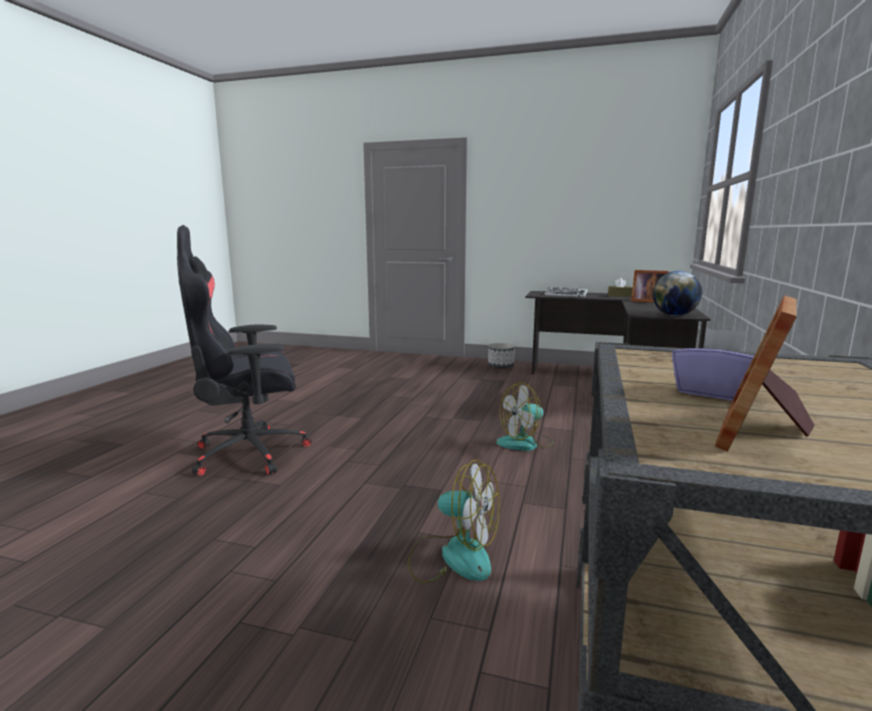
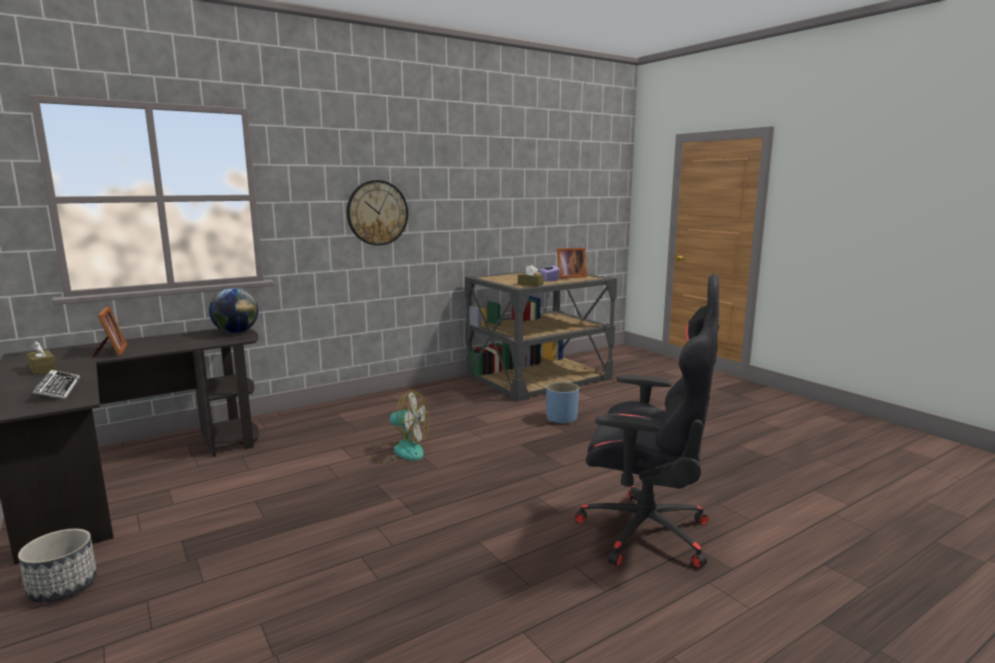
camera: 140 degrees left, 0 degrees up
fan [408,460,500,583] -> blue planter [546,382,579,424]
none -> wall clock [347,180,408,246]
none -> brown tissue box [518,265,544,286]

